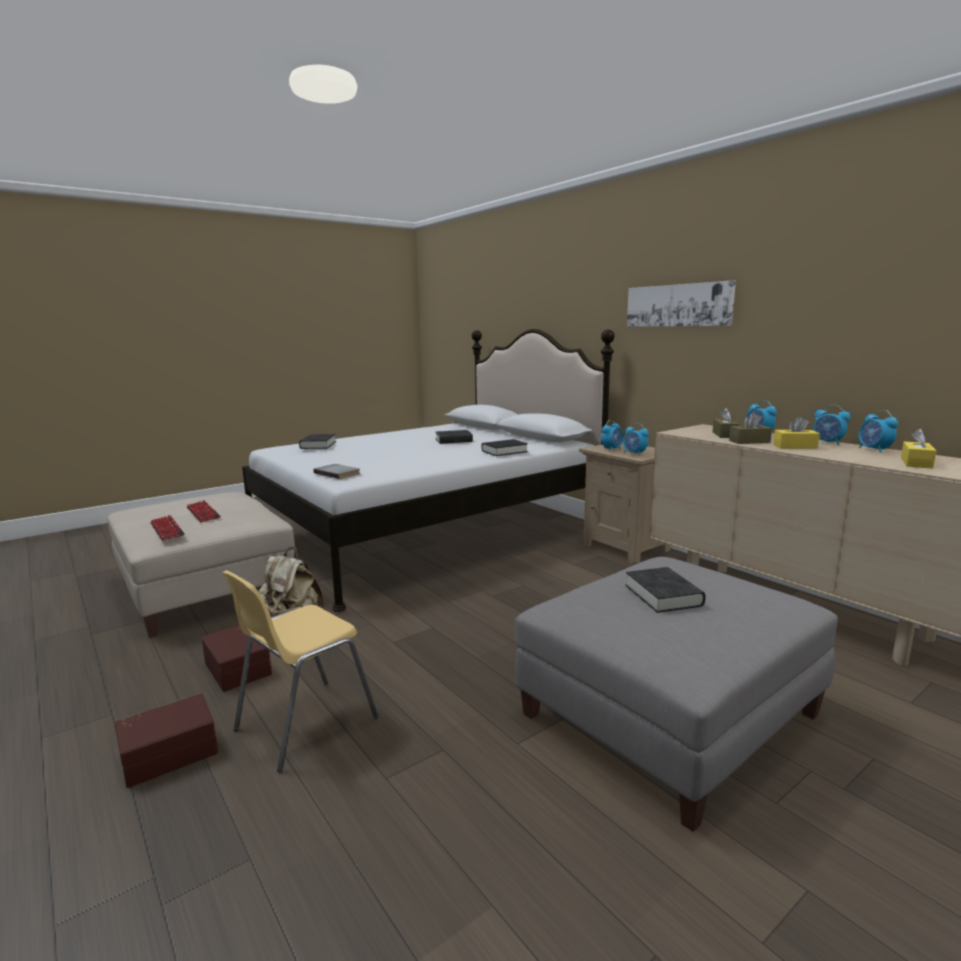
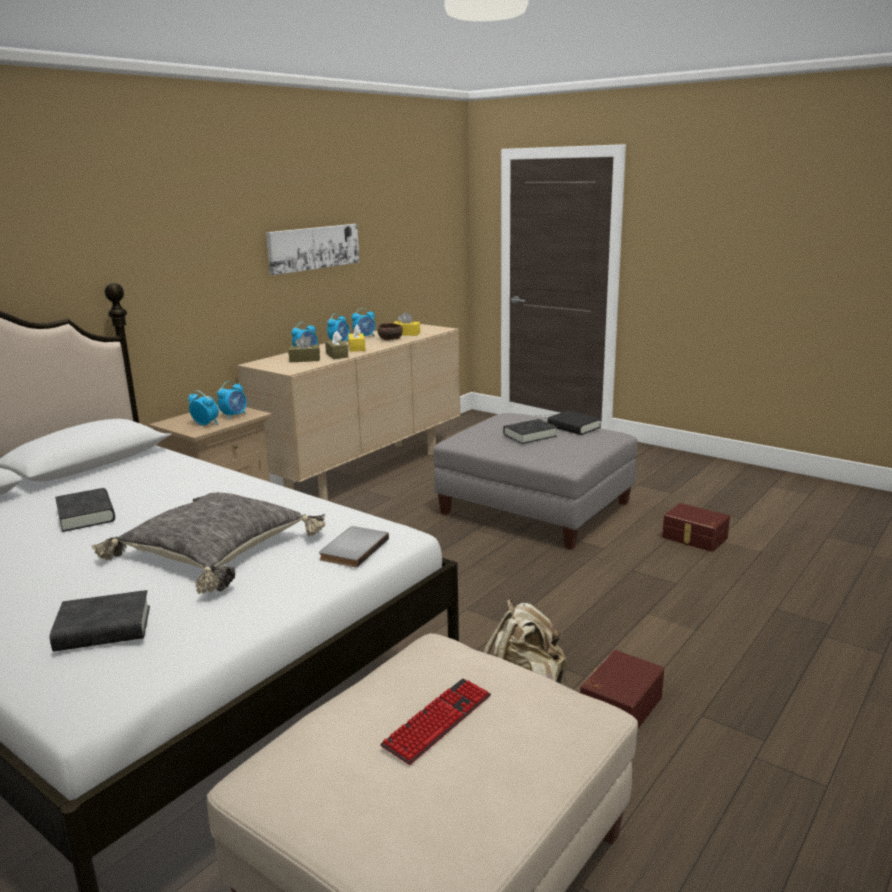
camera: 105 degrees left, 5 degrees up
brown storage box [115,693,218,788] -> brown storage box moved to [662,503,730,552]
keyboard [150,515,185,541] -> none
yellow chair [222,570,378,772] -> none
black book [482,439,528,456] -> black book moved to [547,411,600,435]
picture [627,281,736,327] -> picture moved to [266,224,359,275]
none -> pillow [92,492,326,594]
none -> brown bowl [377,323,403,340]

